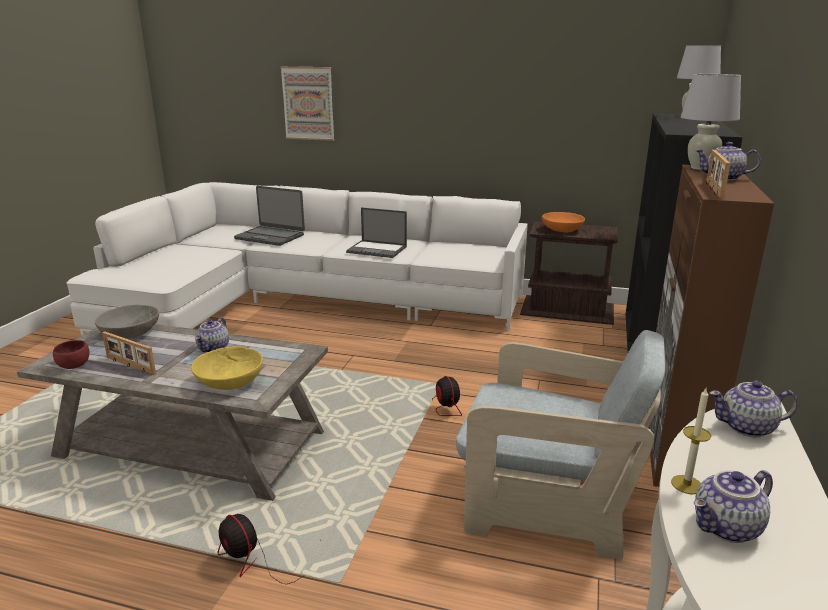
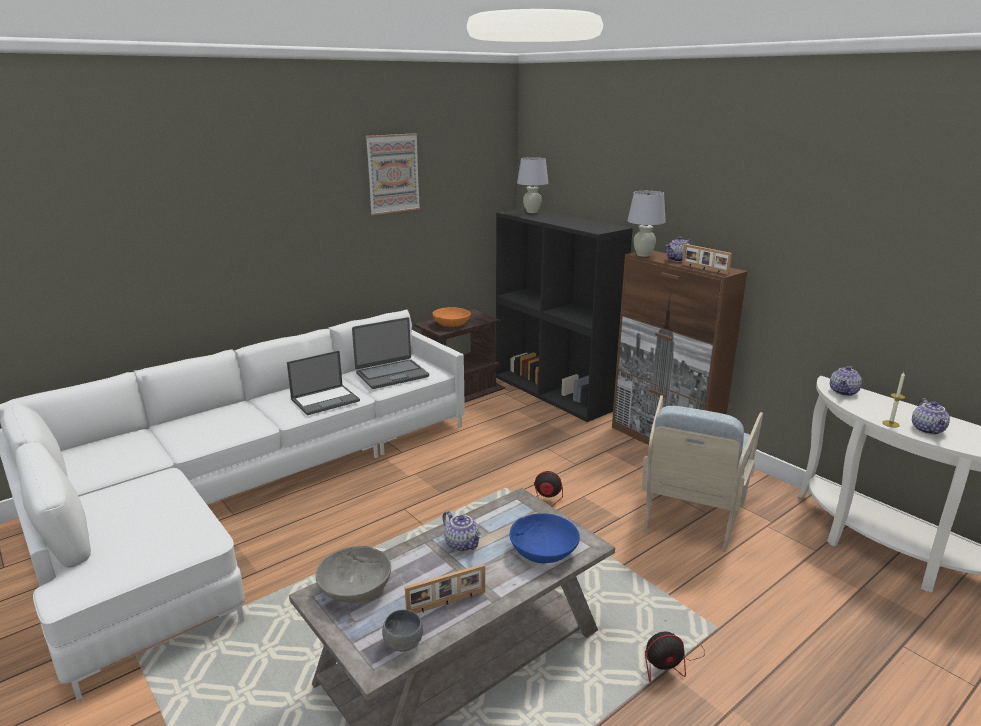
camera: 55 degrees left, 0 degrees up
red bowl [53,340,89,369] -> grey bowl [382,610,423,652]
yellow bowl [191,346,263,390] -> blue bowl [510,513,580,563]
laptop [234,186,305,246] -> laptop moved to [352,317,429,389]
picture [280,67,335,141] -> picture moved to [366,133,420,215]
beige armchair [456,330,665,559] -> beige armchair turned 150 degrees clockwise [642,395,763,552]

